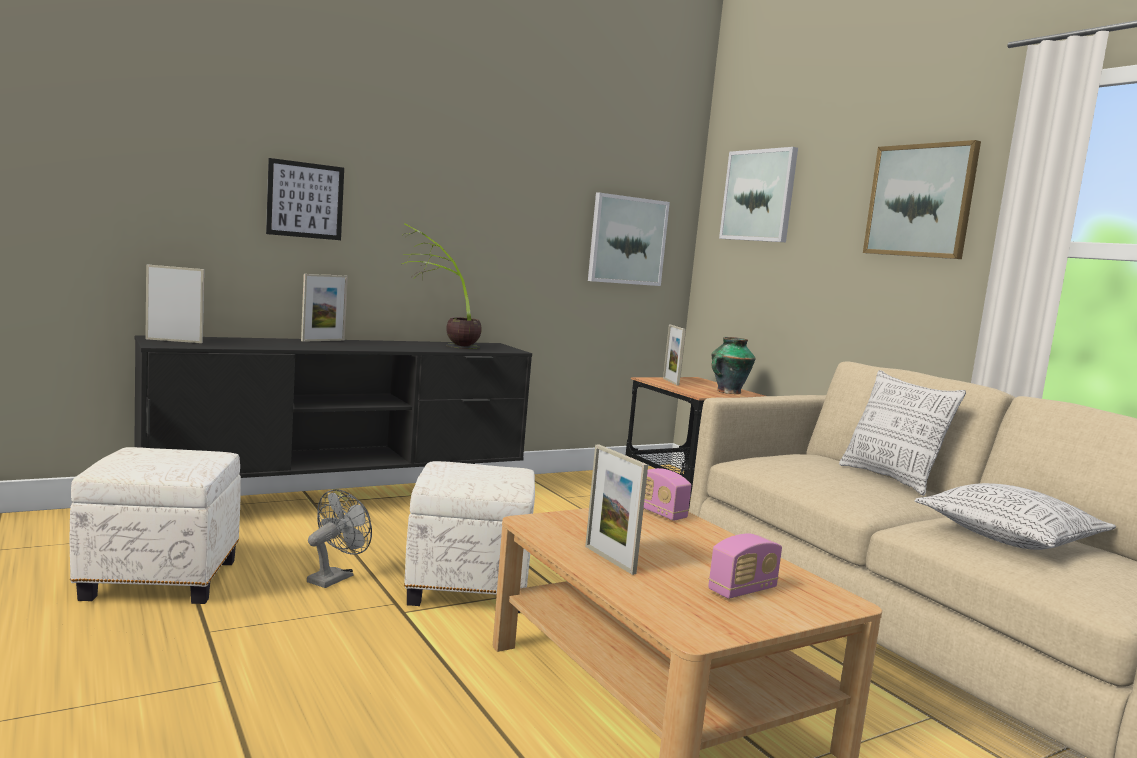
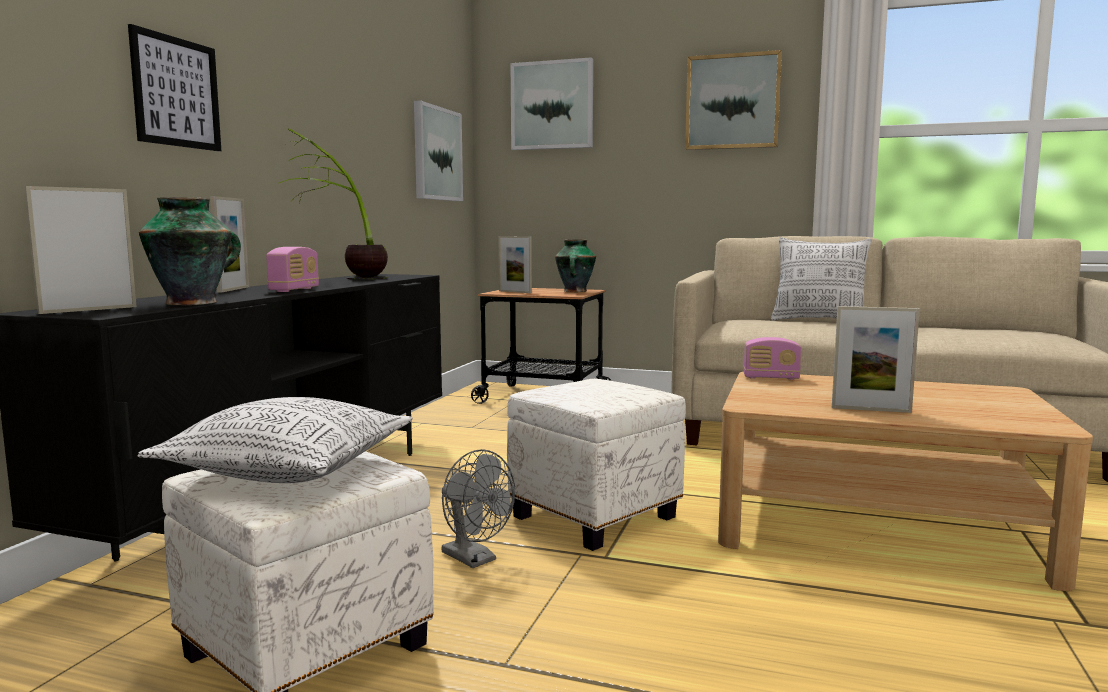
camera: 40 degrees left, 0 degrees up
grey fan [307,489,372,588] -> grey fan turned 150 degrees clockwise [441,449,515,568]
radio [708,534,782,599] -> radio moved to [266,247,319,292]
pillow [915,483,1116,550] -> pillow moved to [138,397,413,483]
none -> vase [139,197,241,305]

